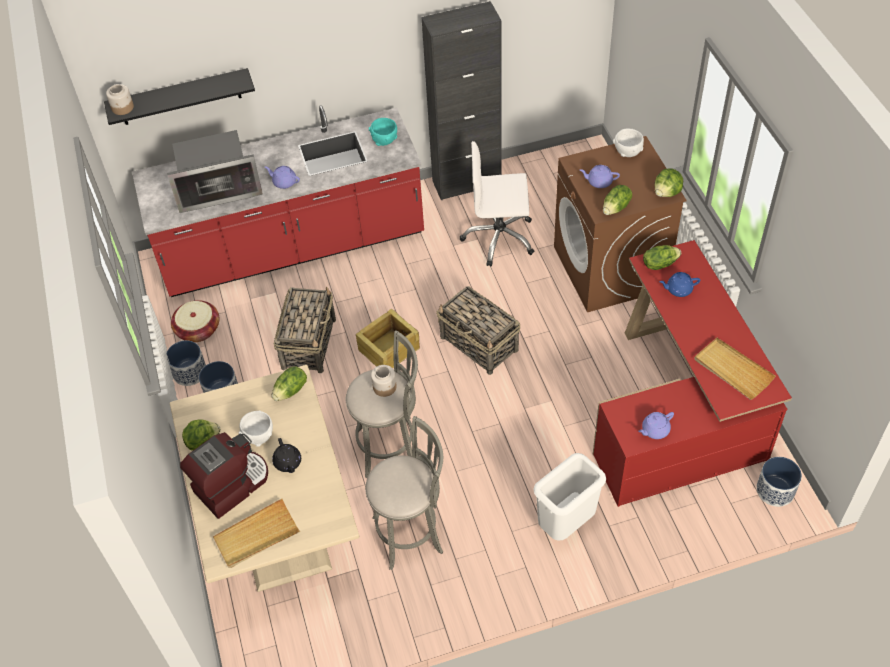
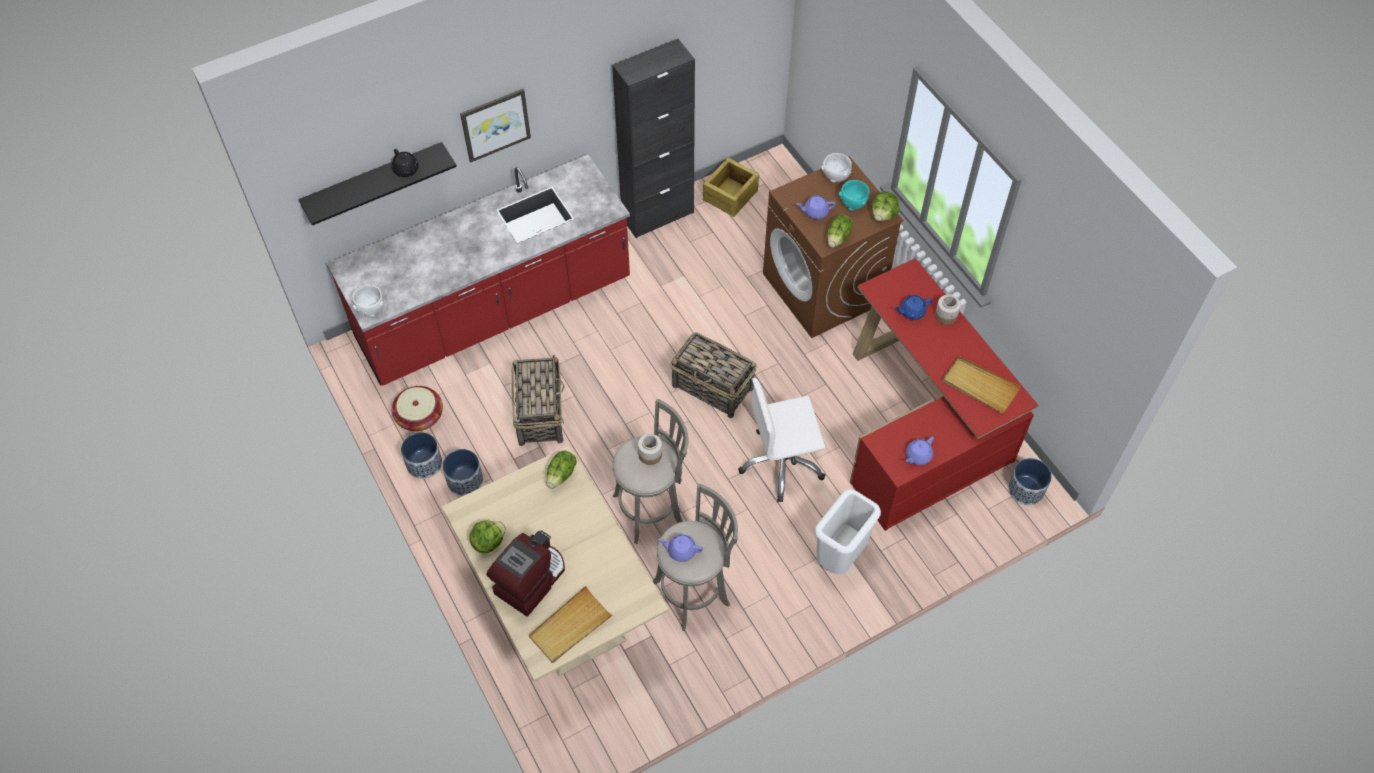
camera: 15 degrees left, 5 degrees up
jar [106,84,134,115] -> jar moved to [935,295,961,325]
microwave [167,130,263,213] -> none
white bowl [239,411,273,447] -> white bowl moved to [352,285,384,317]
purple teapot [265,166,300,189] -> purple teapot moved to [658,534,703,562]
black teapot [272,438,301,473] -> black teapot moved to [392,149,419,177]
crate [356,308,420,368] -> crate moved to [703,157,759,217]
turquoise bowl [369,118,397,146] -> turquoise bowl moved to [839,180,870,211]
white office chair [460,141,534,267] -> white office chair moved to [738,378,826,502]
lettuce [643,245,681,270] -> none
none -> picture [460,89,531,162]

